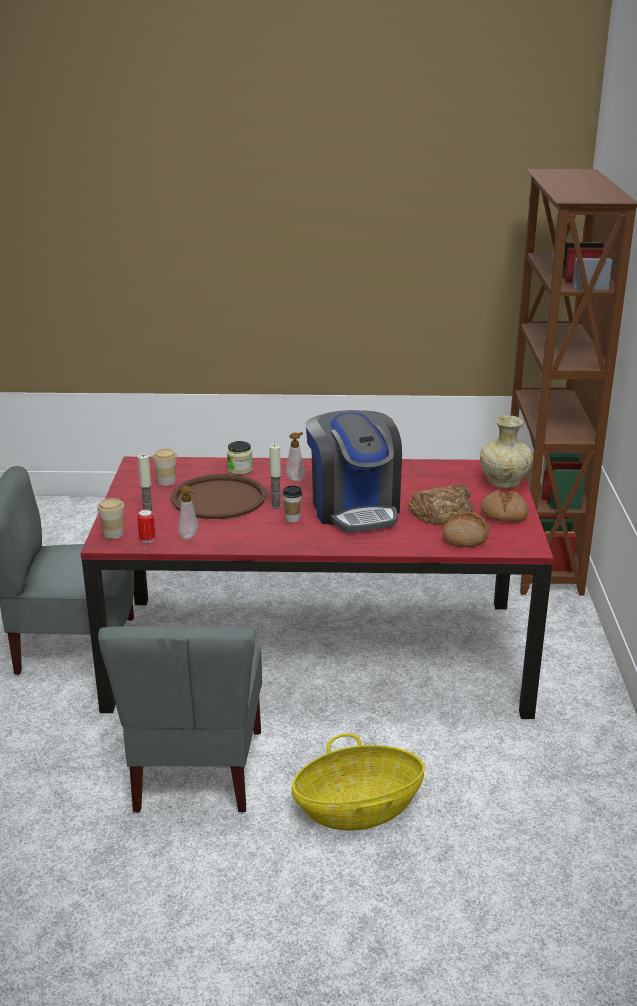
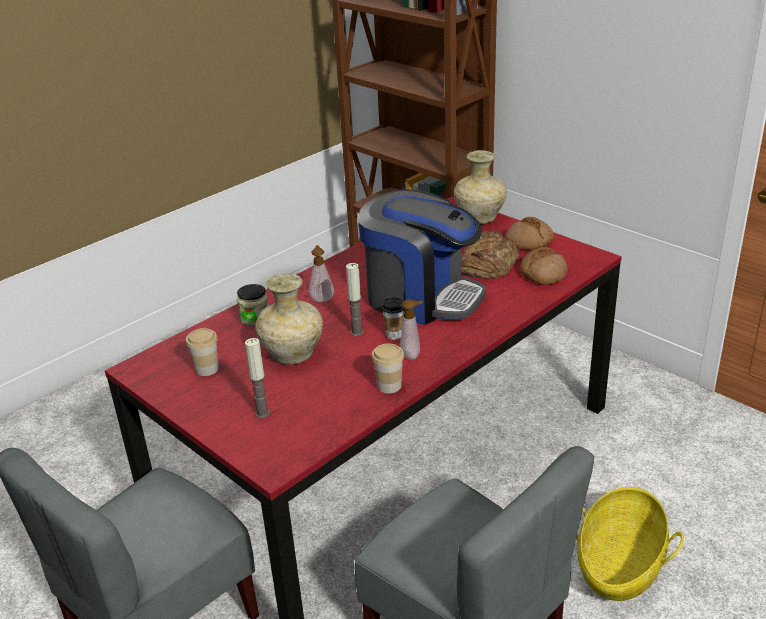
camera: 45 degrees left, 5 degrees up
cup [97,498,124,539] -> cup moved to [371,343,404,393]
can [137,509,155,543] -> none
brown tray [171,474,266,519] -> beige vase [256,273,323,365]
soap dispenser [178,486,198,539] -> soap dispenser moved to [400,299,423,360]

